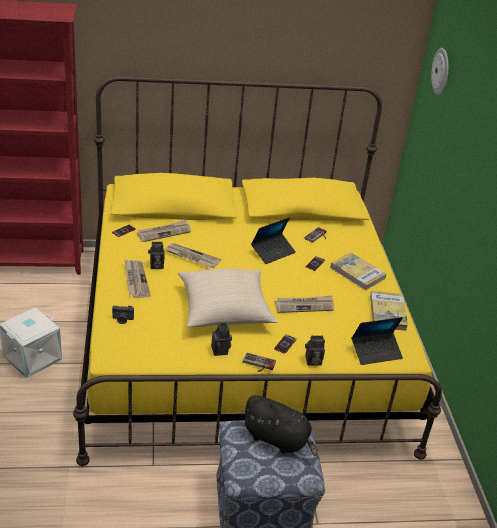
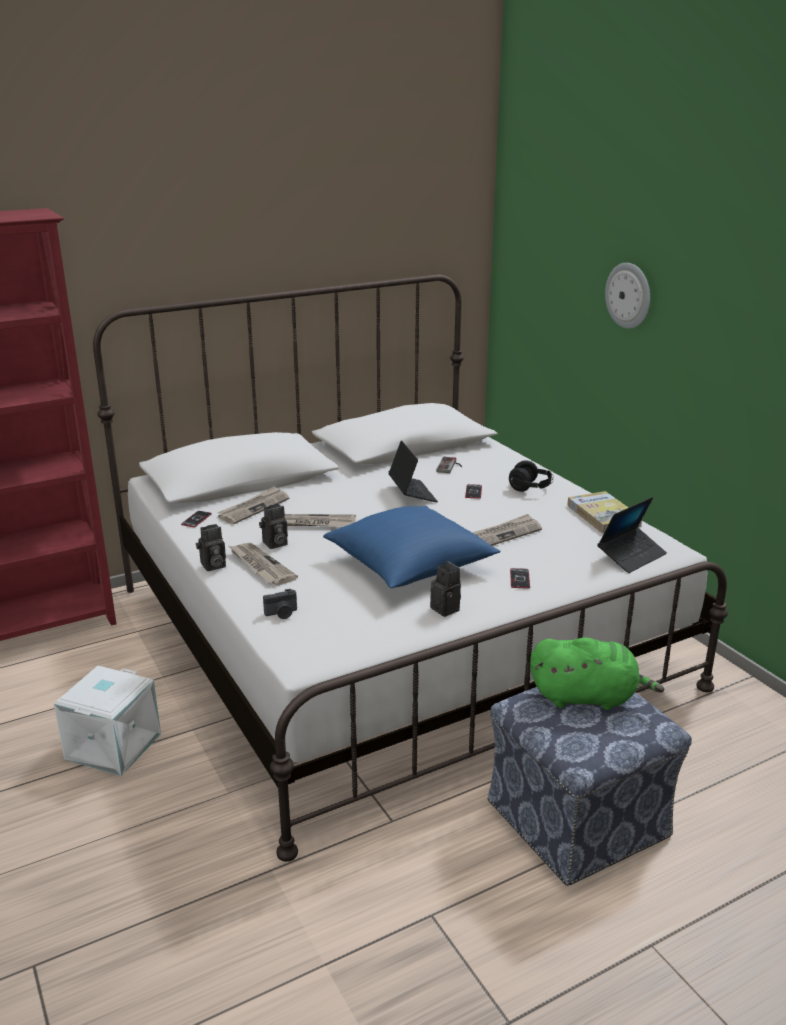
camera: 20 degrees left, 10 degrees down
yellow bed [73,76,442,466] -> white bed [93,275,728,862]
beige pillow [178,269,278,327] -> blue pillow [323,506,500,588]
black plush toy [242,395,317,456] -> green plush toy [530,637,664,710]
game controller [243,352,276,372] -> none
laptop [251,217,296,264] -> laptop turned 45 degrees counterclockwise [388,440,438,502]
camera [305,335,325,366] -> camera moved to [196,524,226,571]
book [330,252,386,290] -> black headphones [509,461,554,492]
wall clock [431,48,449,95] -> wall clock moved to [605,263,650,329]

